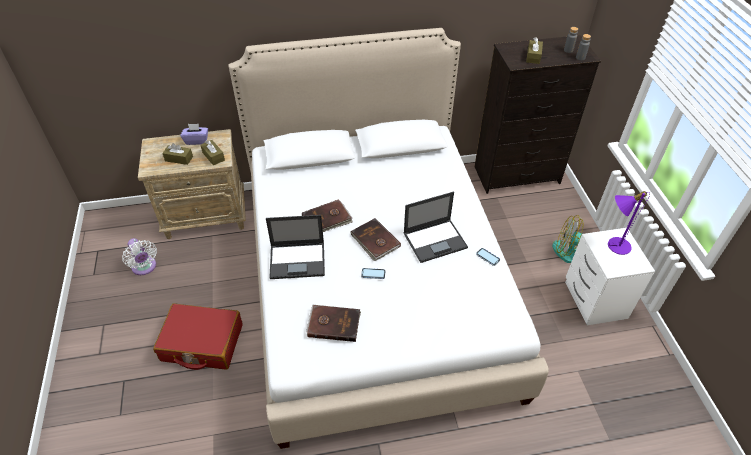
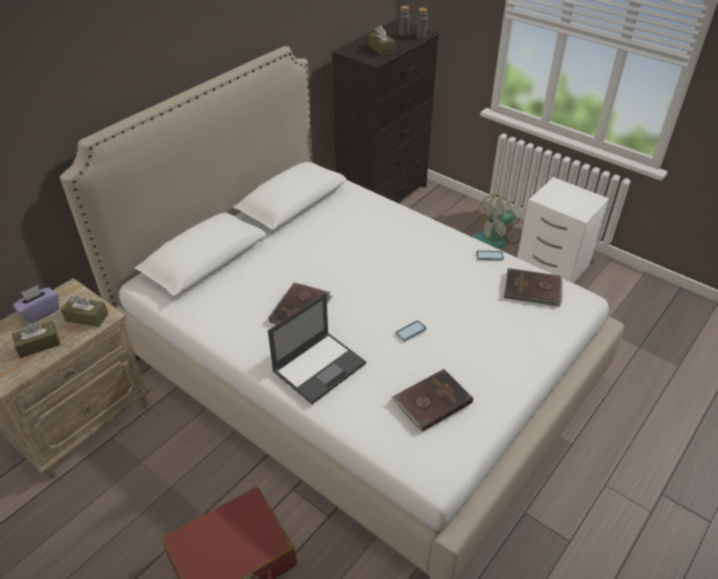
camera: 40 degrees left, 5 degrees down
white fan [122,238,157,275] -> none
brown book [350,218,401,261] -> brown book moved to [503,268,563,307]
laptop [404,192,468,263] -> none
purple table lamp [608,191,650,255] -> none

